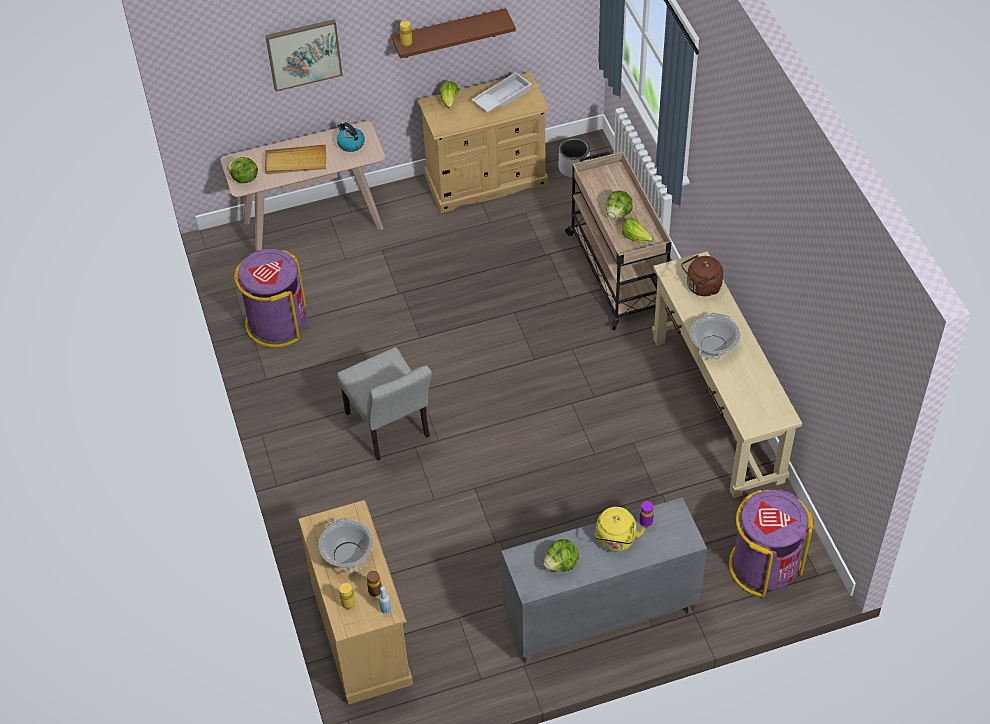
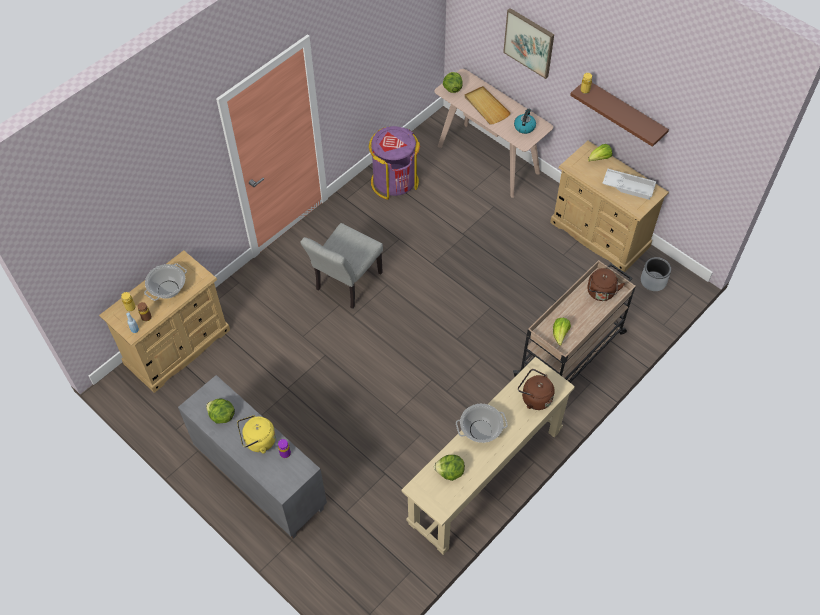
camera: 60 degrees right, 5 degrees up
lettuce [606,190,633,219] -> lettuce moved to [434,455,465,481]
purple trash can [729,490,814,597] -> none
none -> brown kettle [587,268,625,301]

